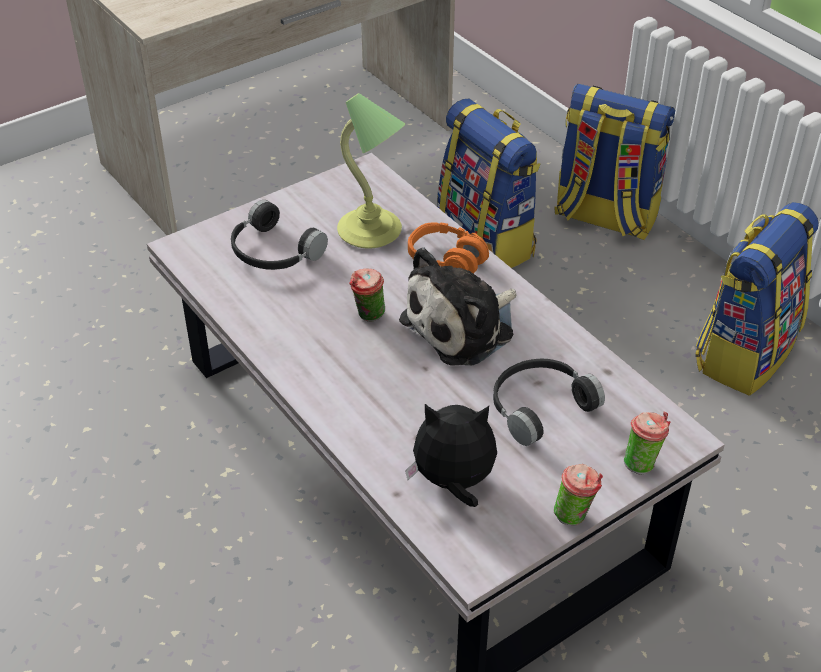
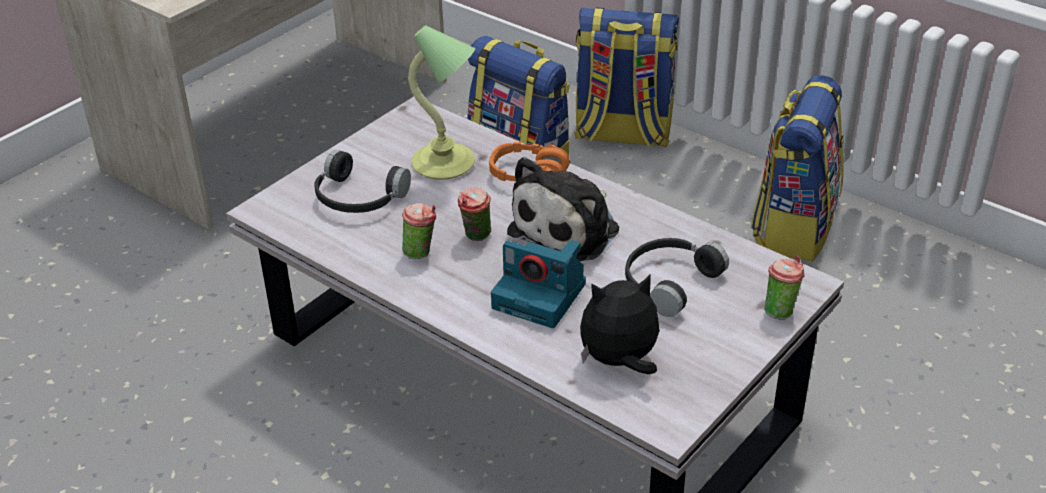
camera: 15 degrees left, 5 degrees down
cup [554,464,603,525] -> cup moved to [402,203,436,259]
none -> camera [491,240,586,328]

